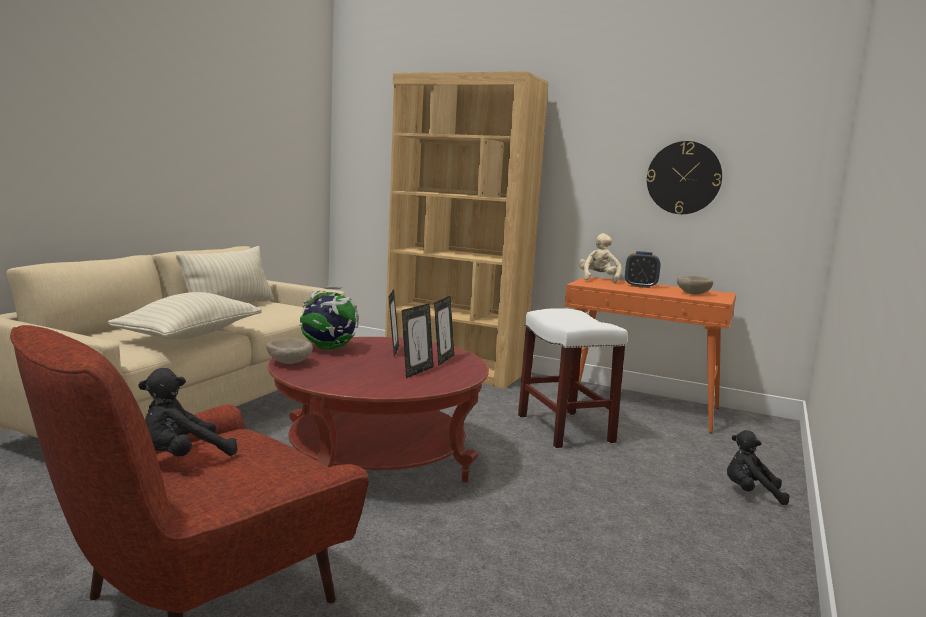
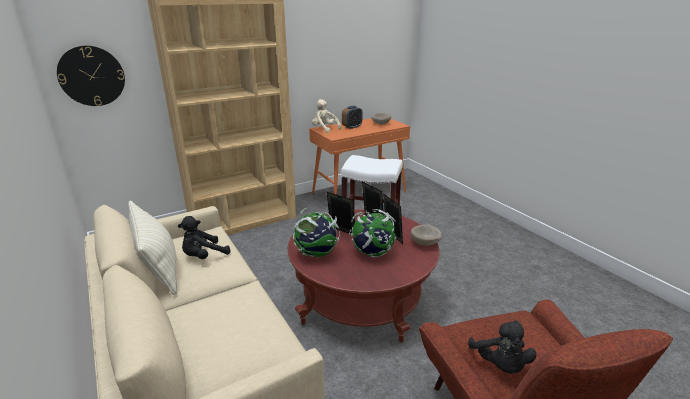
camera: 55 degrees left, 15 degrees up
beige pillow [108,292,262,339] -> none
beige bowl [266,338,313,364] -> beige bowl moved to [411,225,442,246]
wall clock [647,141,722,214] -> wall clock moved to [57,46,125,106]
black plush toy [727,430,790,505] -> black plush toy moved to [178,216,231,259]
none -> globe [349,209,396,257]

